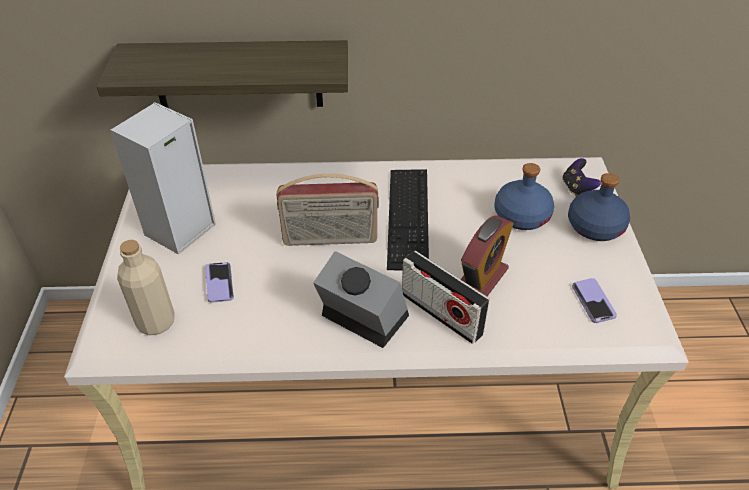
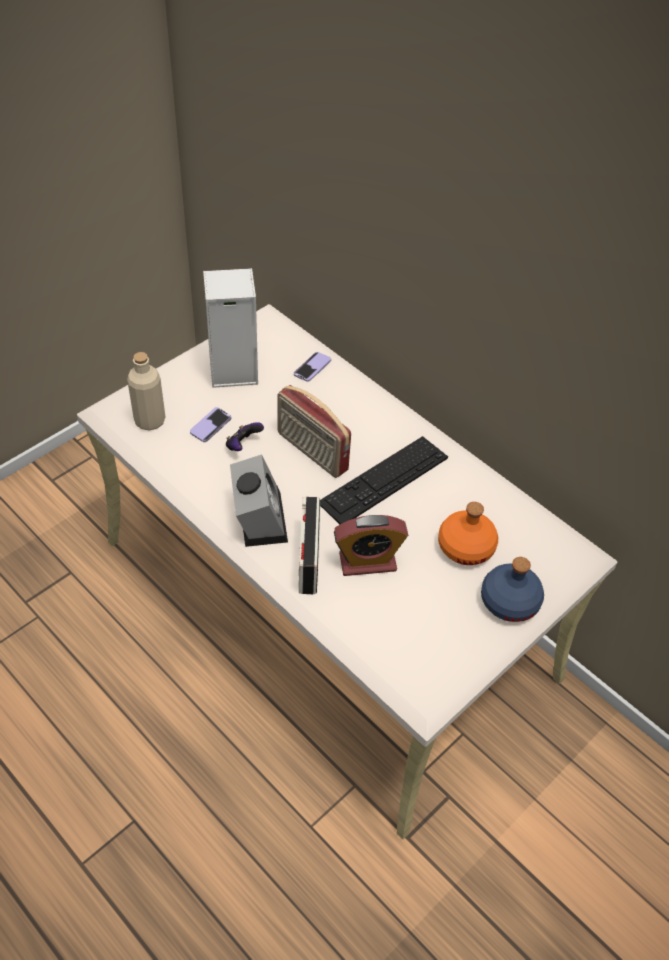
camera: 45 degrees right, 5 degrees up
shelf [97,40,348,108] -> none
blue bottle [495,163,554,230] -> orange bottle [438,502,498,565]
game controller [562,158,601,196] -> game controller moved to [226,422,264,451]
phone [572,278,617,323] -> phone moved to [294,352,331,382]

